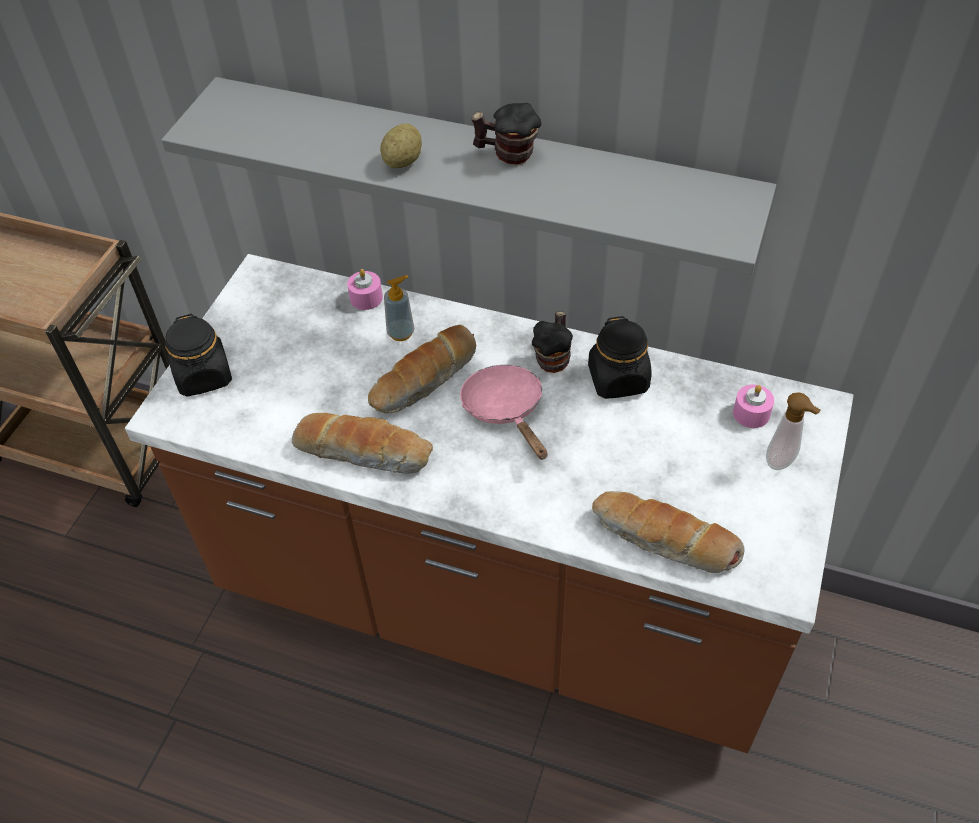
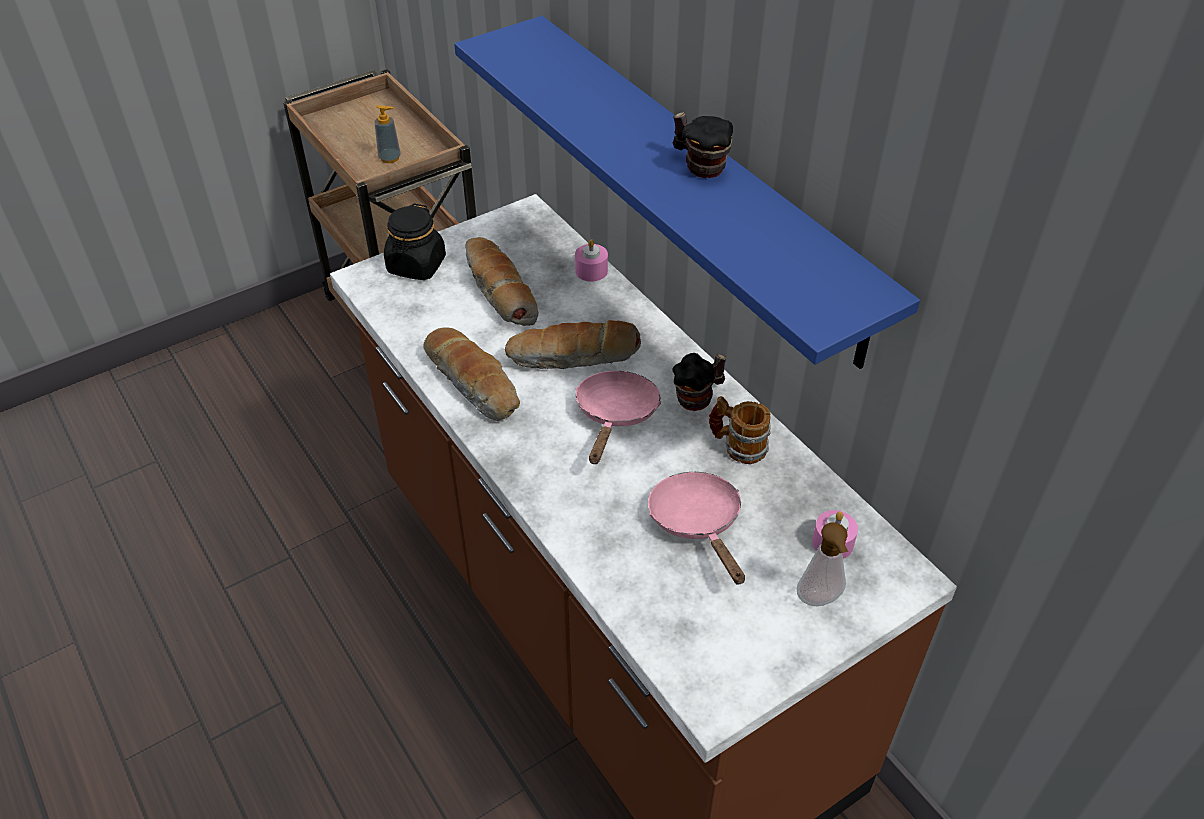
camera: 35 degrees right, 5 degrees down
grey shelf [161,77,776,275] -> blue shelf [454,16,920,369]
potato [380,123,422,168] -> none
soap dispenser [384,275,415,341] -> soap dispenser moved to [374,105,401,163]
black jar [588,316,652,399] -> mug [709,396,771,464]
bread [592,491,745,573] -> bread moved to [465,237,539,326]
none -> pink frying pan [648,472,745,585]

